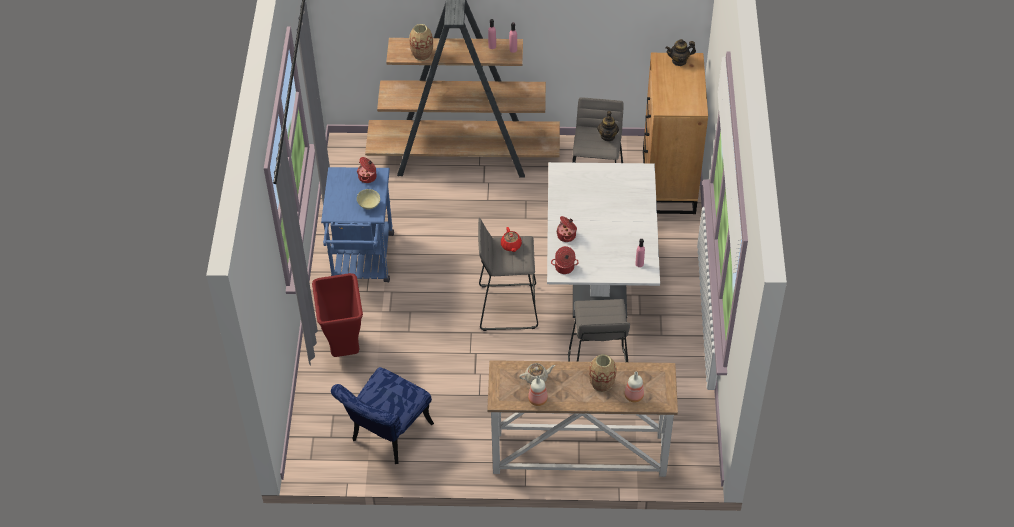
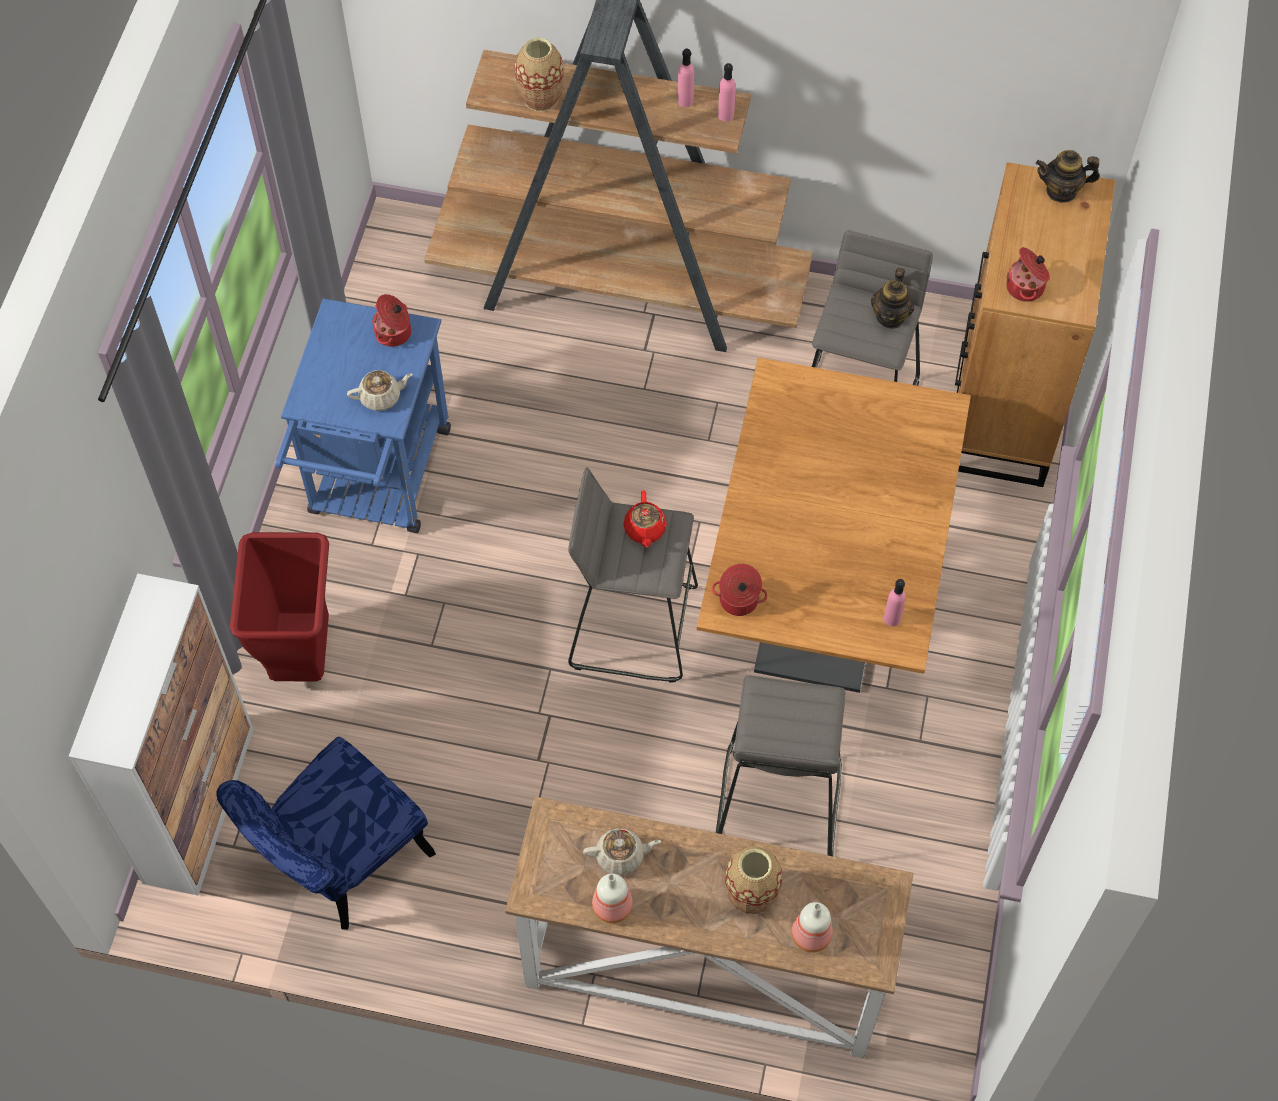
camera: 10 degrees right, 10 degrees up
beige bowl [357,189,380,210] -> beige teapot [347,370,413,411]
white dining table [547,162,660,318] -> brown dining table [697,357,971,693]
cooking pot [556,216,577,242] -> cooking pot moved to [1006,247,1050,302]
none -> cabinet [69,573,254,896]

